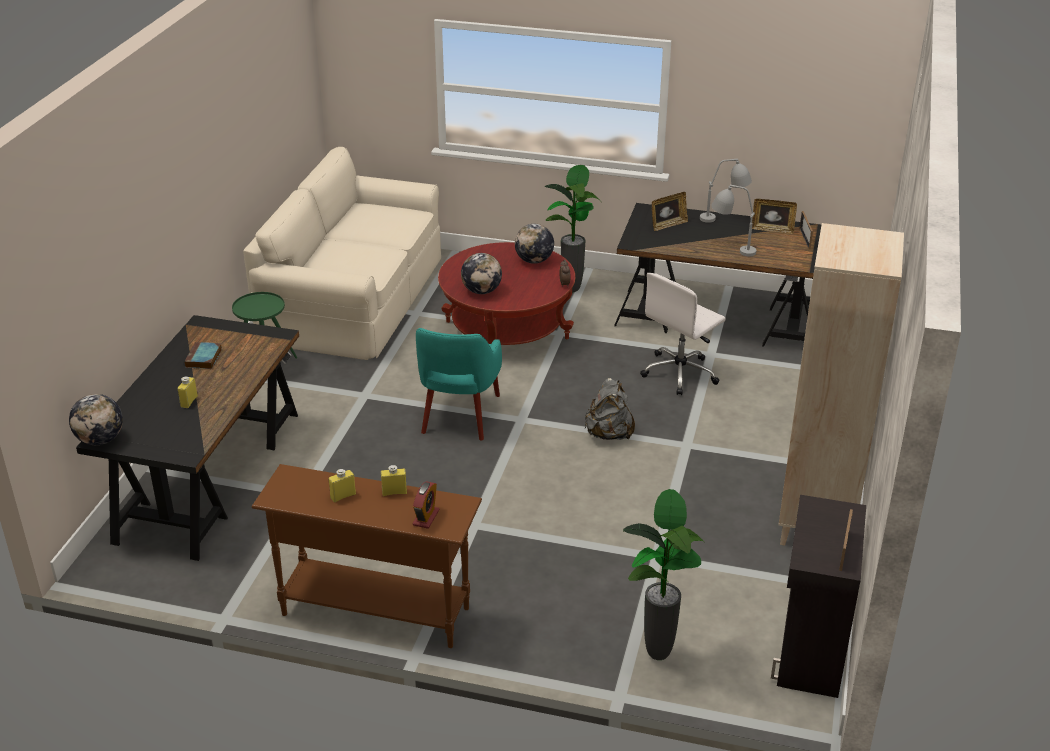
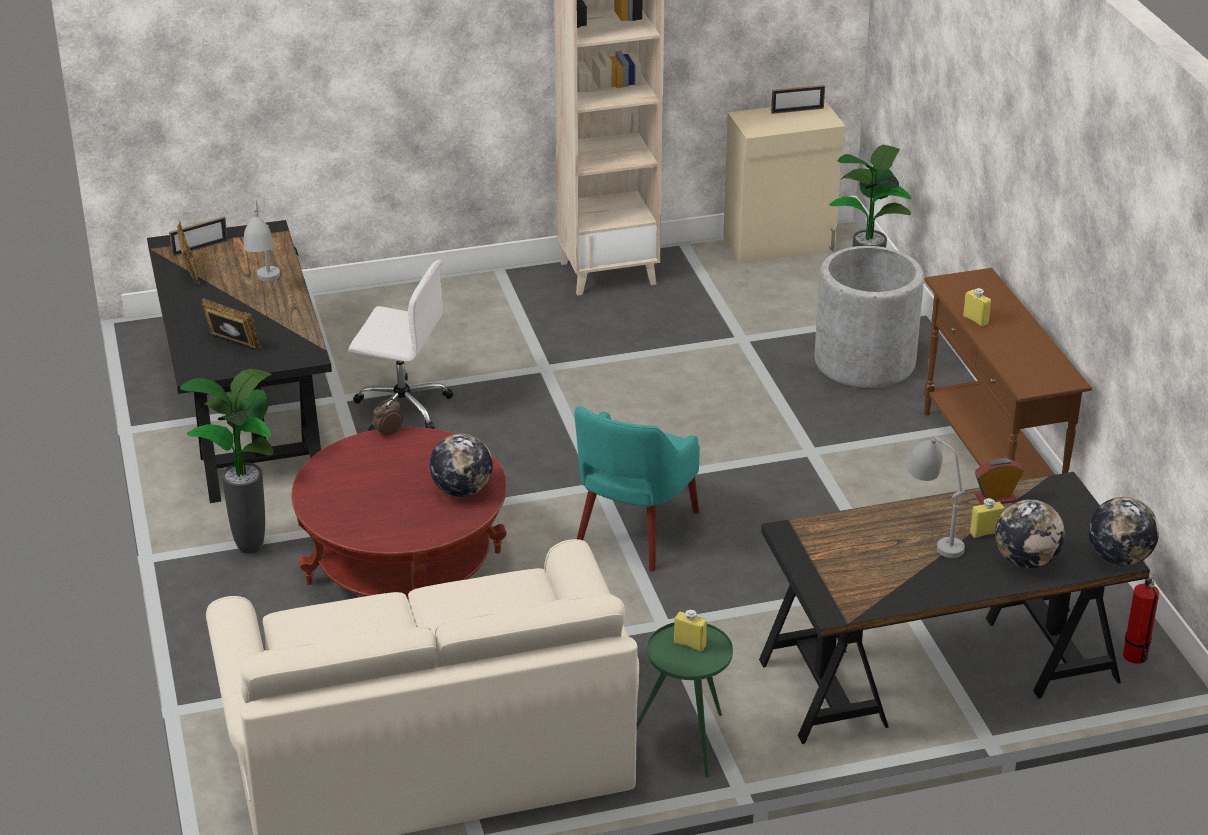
camera: 120 degrees left, 0 degrees up
book [184,342,222,369] -> none
yellow bottle [329,469,356,503] -> yellow bottle moved to [674,610,707,652]
alarm clock [413,481,440,529] -> alarm clock moved to [975,458,1024,505]
turquoise armchair [416,328,502,441] -> turquoise armchair turned 135 degrees clockwise [574,406,700,572]
globe [515,224,554,264] -> globe moved to [995,499,1065,569]
grey backpack [584,378,635,440] -> none
grey table lamp [700,159,752,223] -> grey table lamp moved to [906,435,965,558]
black cabinet [771,495,866,698] -> beige cabinet [723,100,846,264]
none -> grey planter [815,246,924,388]
none -> fire extinguisher [1123,560,1159,664]

